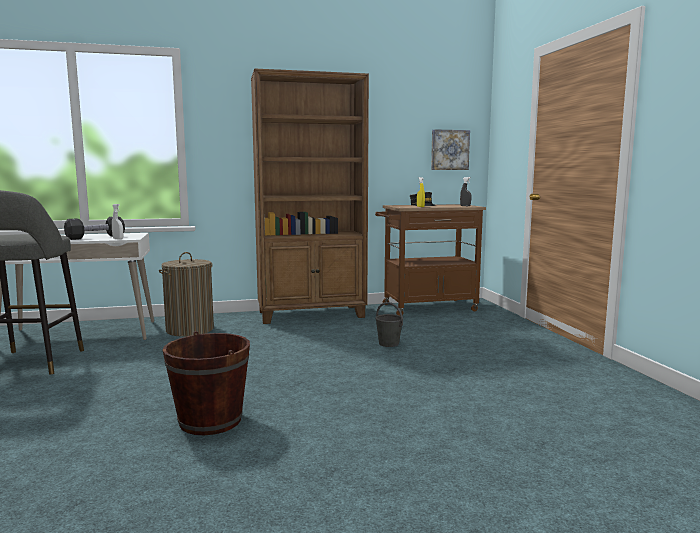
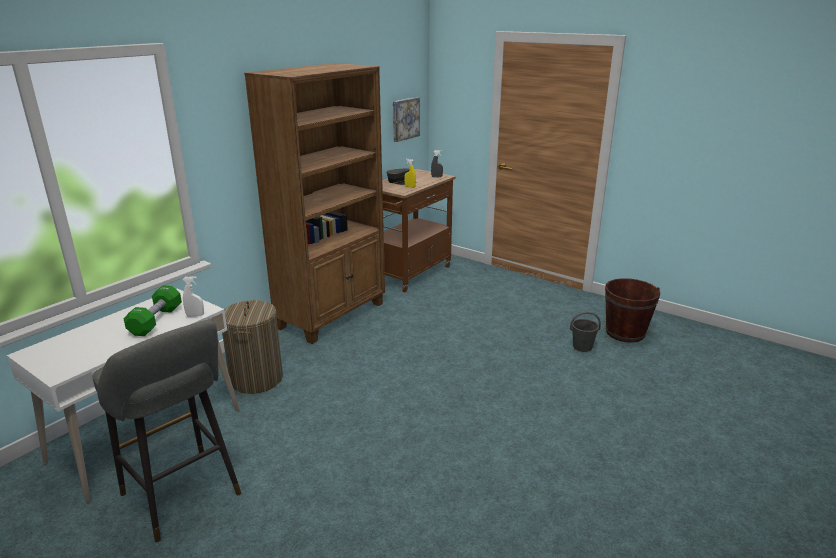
camera: 40 degrees left, 15 degrees up
black dumbbell [64,217,125,240] -> green dumbbell [124,285,182,336]
brown bucket [162,331,250,435] -> brown bucket moved to [605,278,660,343]
grey bucket [375,302,403,347] -> grey bucket moved to [570,312,601,352]

